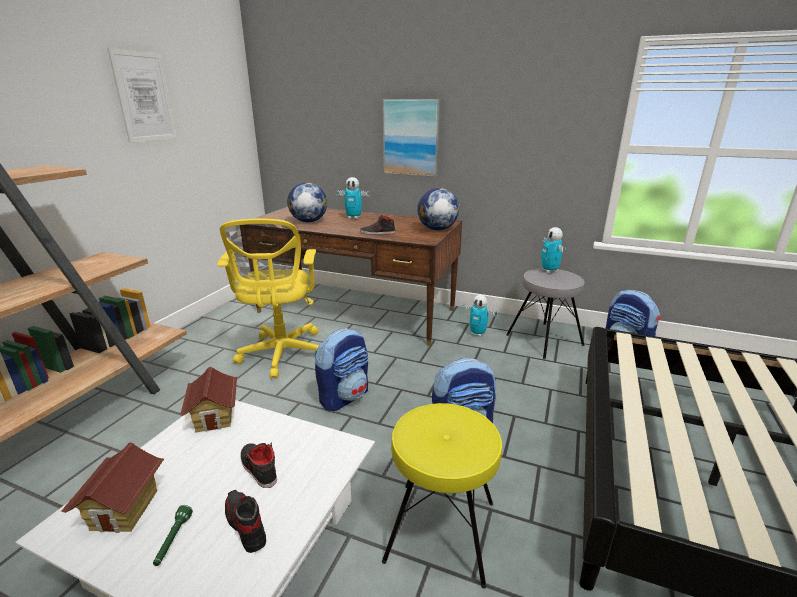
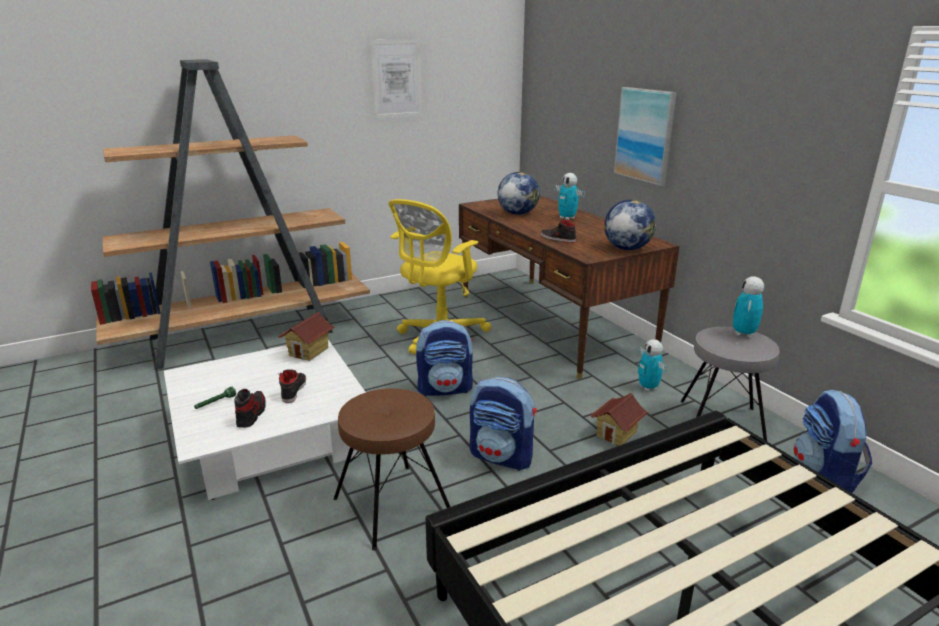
camera: 40 degrees right, 0 degrees up
toy house [61,443,165,533] -> toy house moved to [590,393,649,446]
yellow stool [382,403,502,589] -> brown stool [334,388,450,551]

